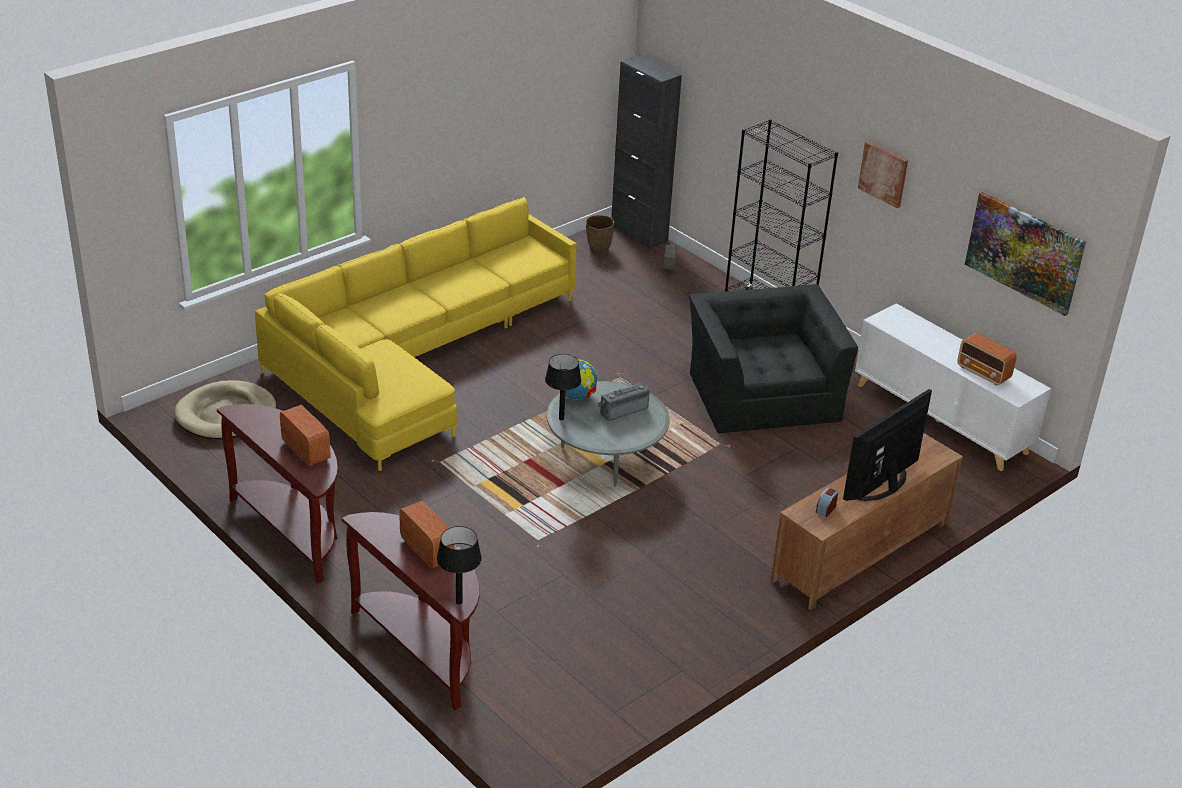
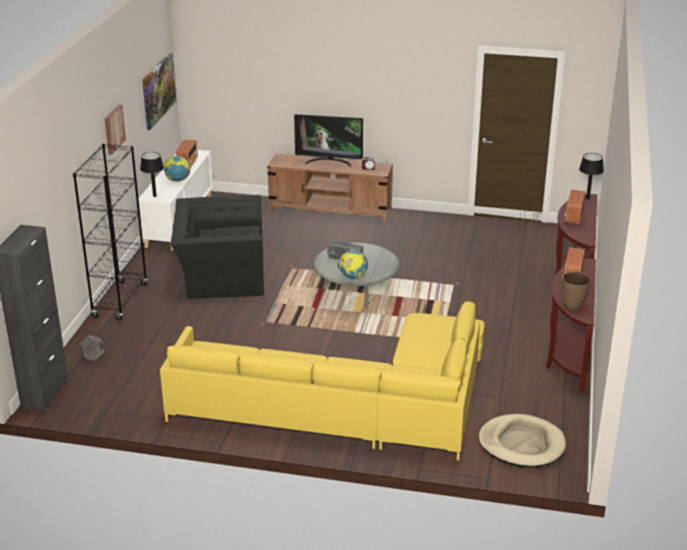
camera: 125 degrees left, 5 degrees down
black table lamp [545,354,582,420] -> black table lamp moved to [140,152,164,197]
brown vase [586,215,614,254] -> brown vase moved to [562,271,591,310]
black armchair [689,284,858,433] -> black armchair turned 45 degrees clockwise [171,195,264,299]
none -> globe [164,156,190,182]

